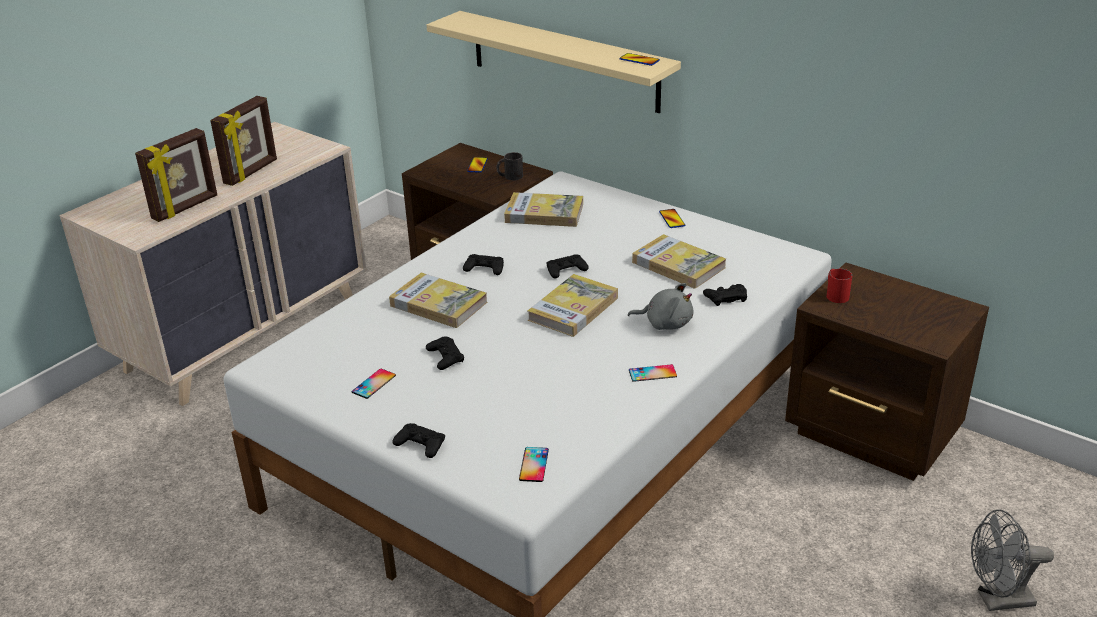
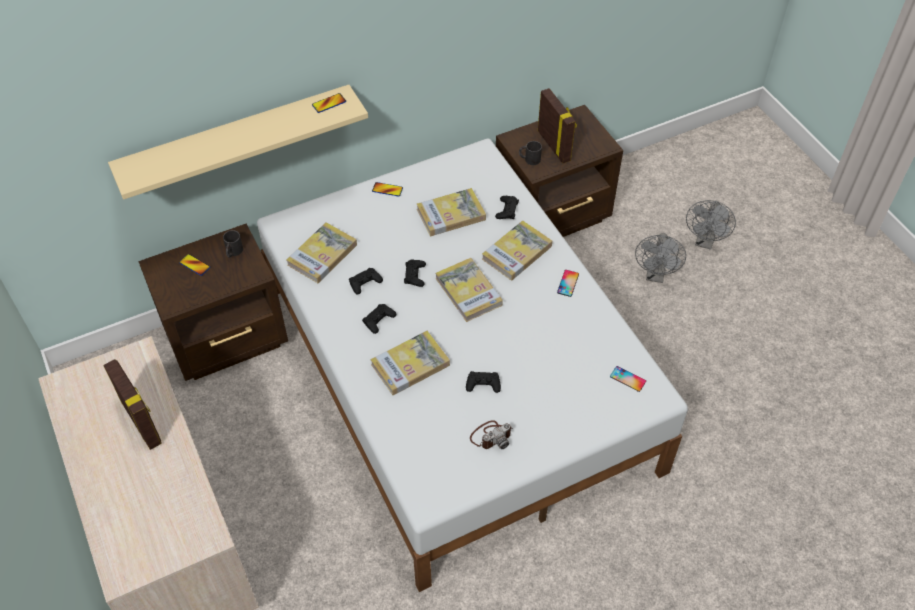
camera: 65 degrees left, 20 degrees up
picture frame [135,128,217,222] -> picture frame moved to [538,88,577,164]
phone [352,369,396,399] -> camera [470,420,513,449]
black game controller [392,423,445,458] -> black game controller moved to [349,268,383,295]
grey plush toy [628,283,694,330] -> book [482,220,552,281]
red mug [826,268,852,303] -> black mug [519,141,542,165]
none -> grey fan [635,233,686,283]

